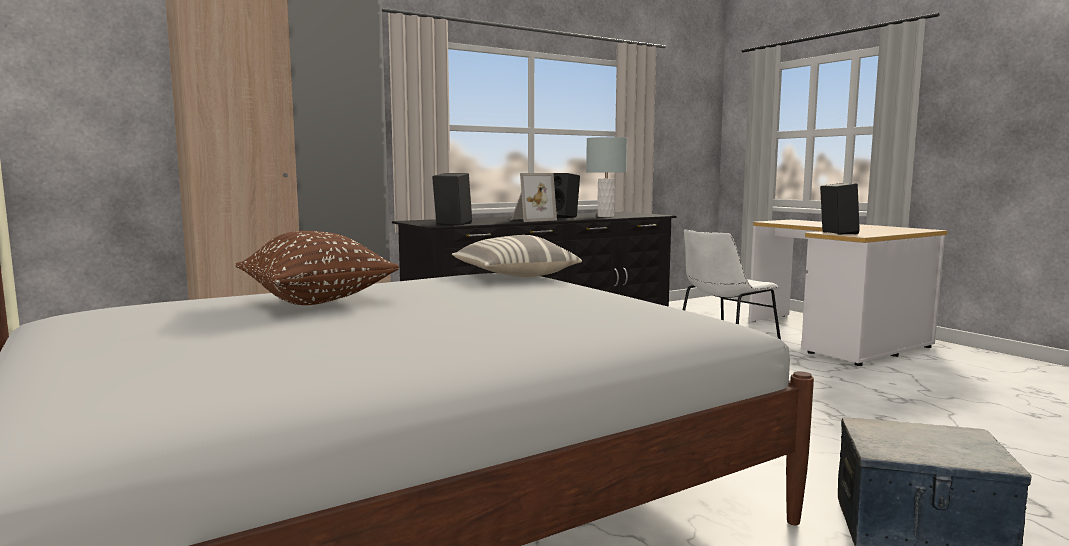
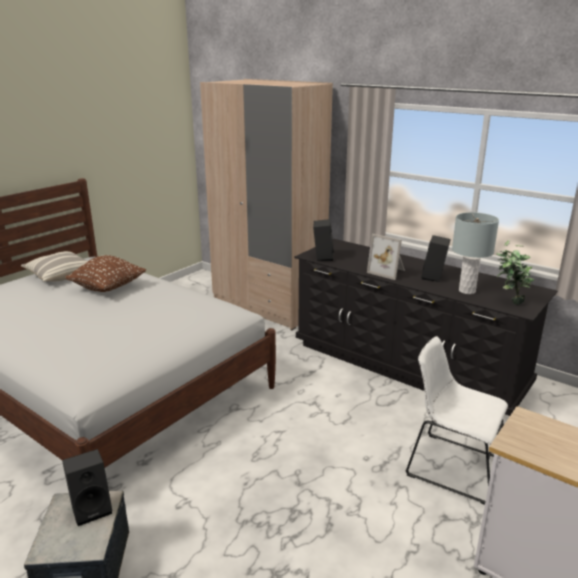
camera: 70 degrees right, 15 degrees up
pillow [452,235,582,277] -> pillow moved to [21,251,88,282]
black speaker [820,183,860,235] -> black speaker moved to [62,449,112,526]
none -> potted plant [496,240,535,304]

